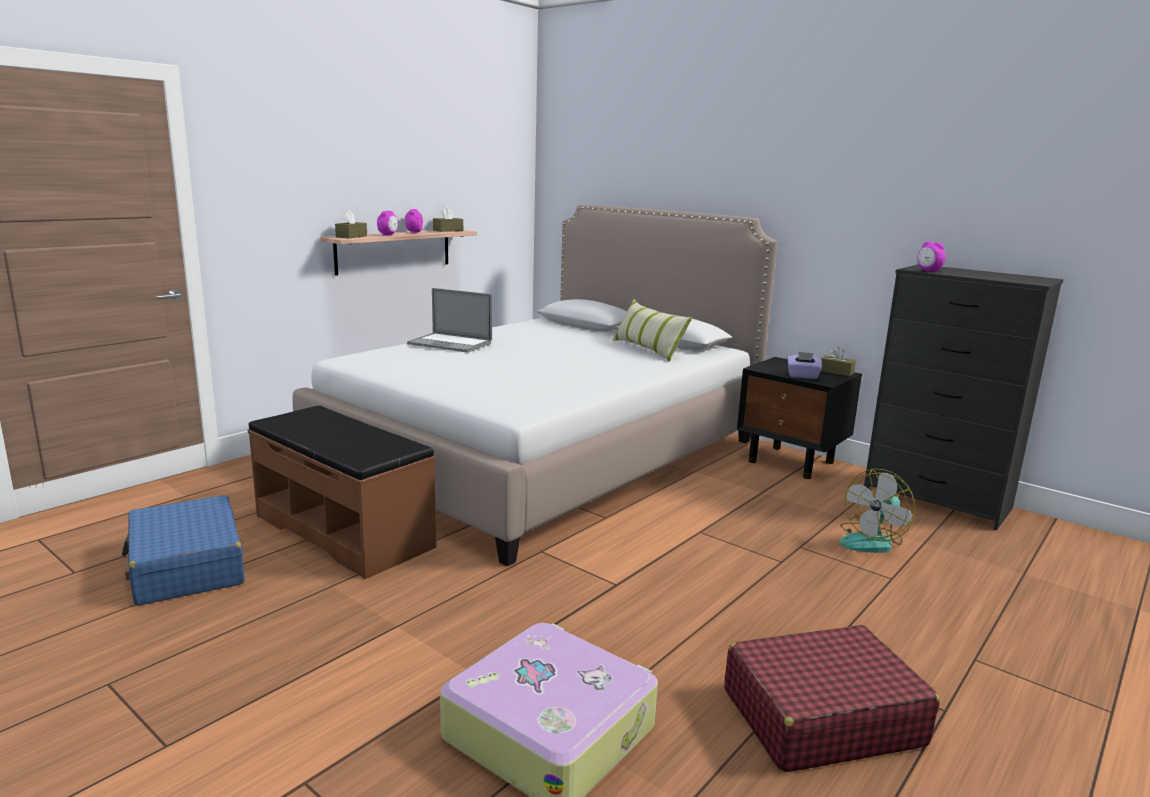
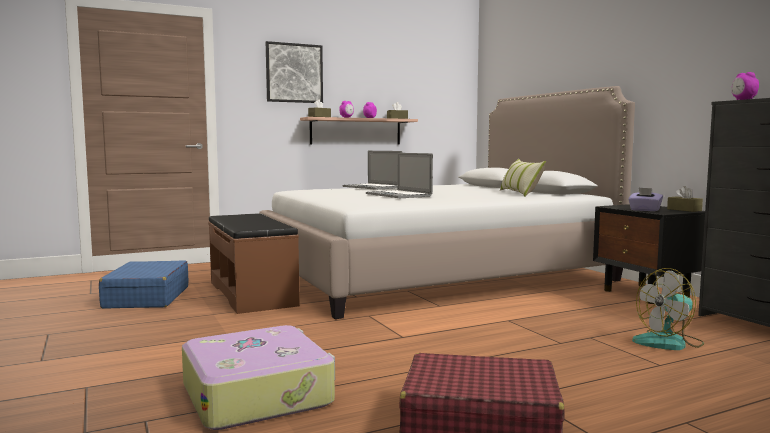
camera: 25 degrees right, 10 degrees down
none -> picture [266,41,323,103]
none -> laptop [366,153,433,198]

